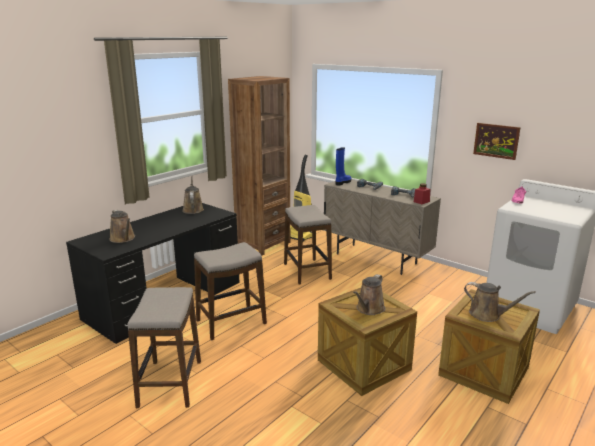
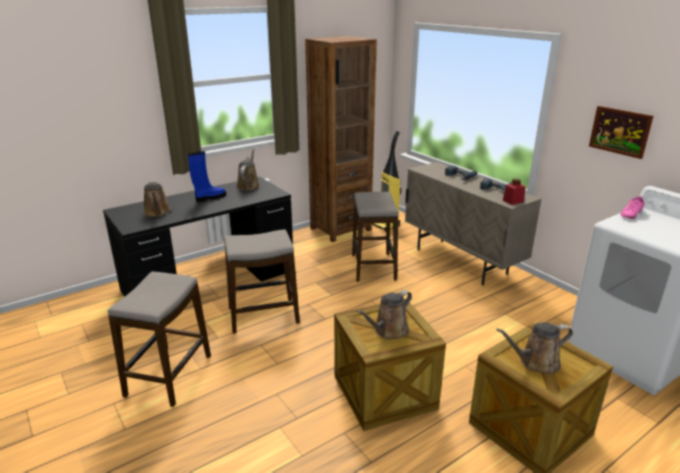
camera: 15 degrees right, 5 degrees up
blue boot [336,147,351,185] -> blue boot moved to [188,151,226,202]
brown watering can [464,282,536,322] -> brown watering can turned 120 degrees clockwise [496,322,573,374]

